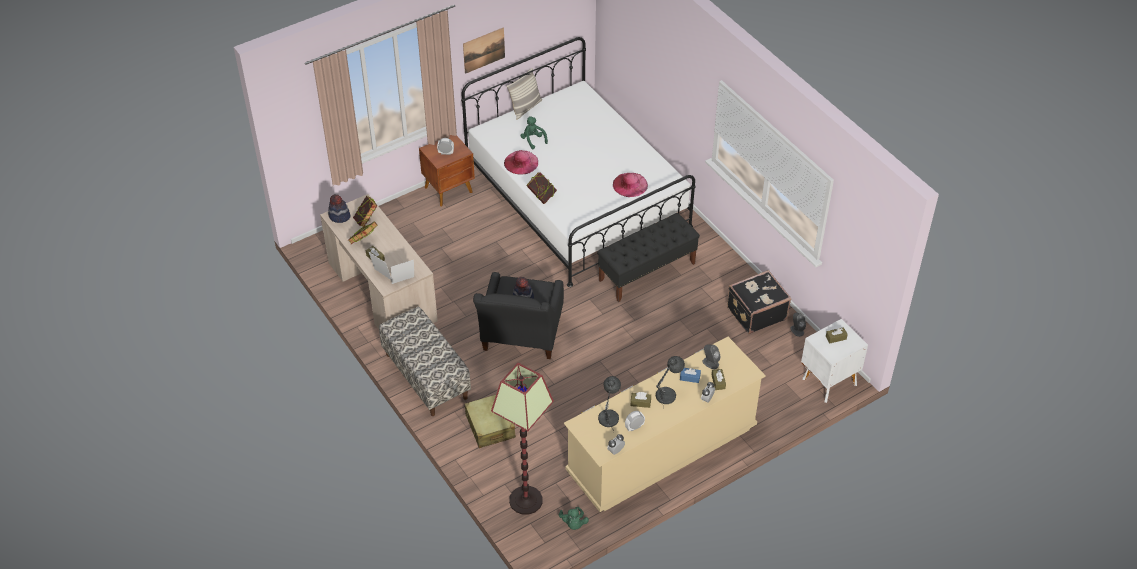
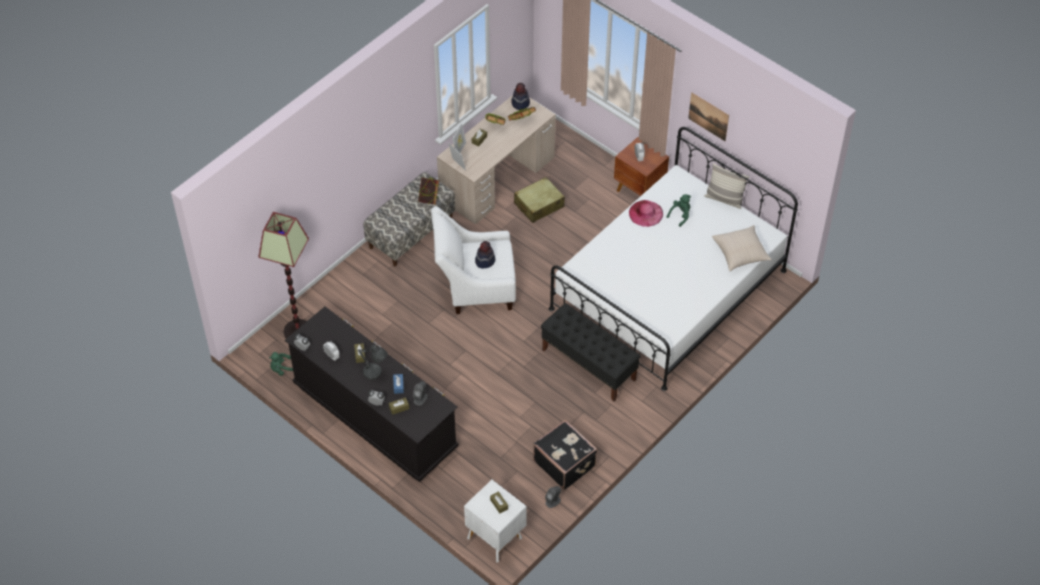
camera: 75 degrees right, 5 degrees up
beige suitcase [465,395,516,448] -> beige suitcase moved to [514,177,565,223]
black armchair [473,272,564,359] -> white armchair [431,206,516,314]
book [526,172,557,204] -> book moved to [418,177,439,205]
beige dresser [564,337,766,512] -> black dresser [285,307,459,482]
grey table lamp [598,376,621,431] -> none
pink hat [613,173,648,197] -> none
none -> beige pillow [712,225,772,271]

